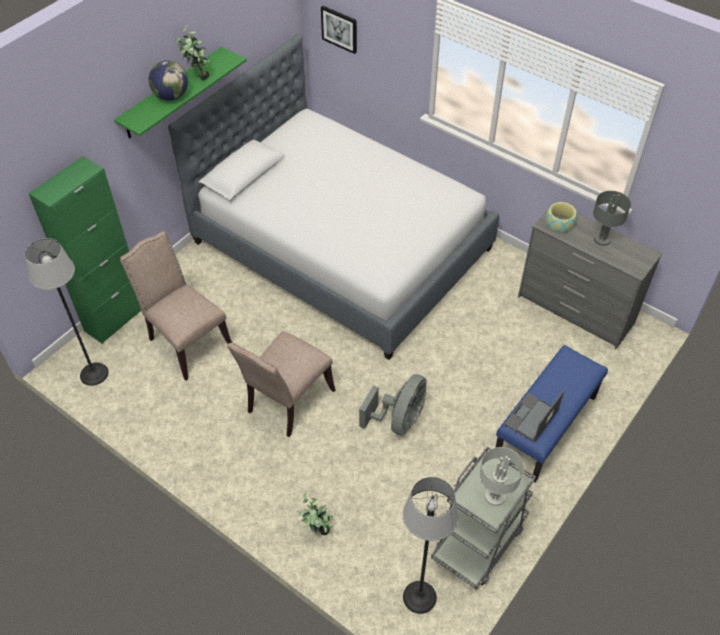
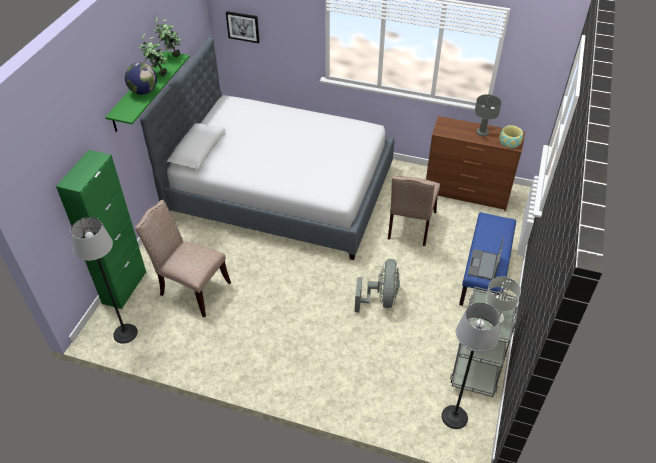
camera: 20 degrees left, 5 degrees down
beige chair [227,331,335,437] -> beige chair moved to [388,176,440,246]
potted plant [297,490,333,535] -> potted plant moved to [153,17,182,57]
grey dresser [518,202,663,349] -> brown dresser [426,116,525,211]
bowl [546,202,577,233] -> bowl moved to [499,125,523,148]

